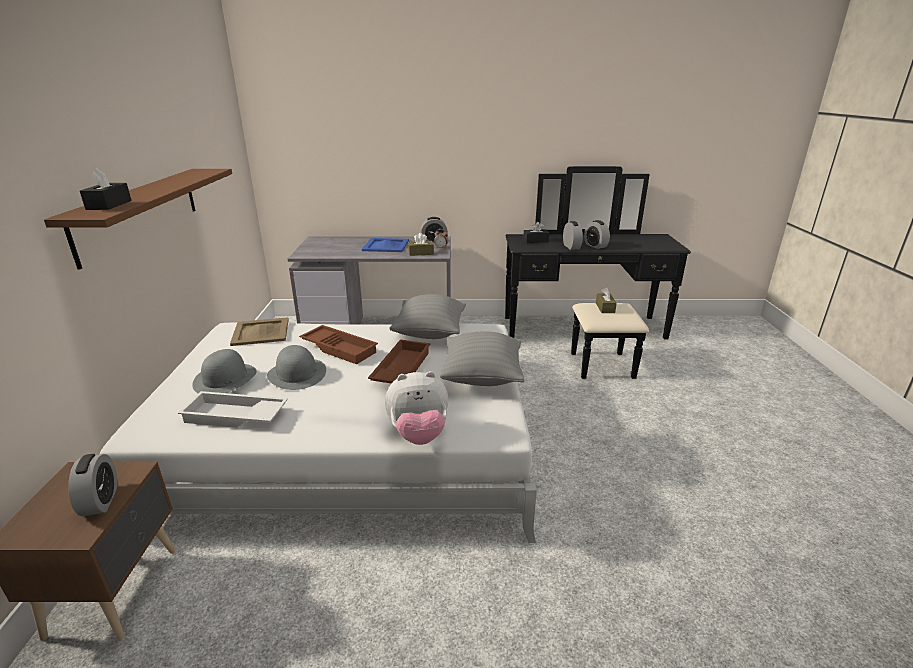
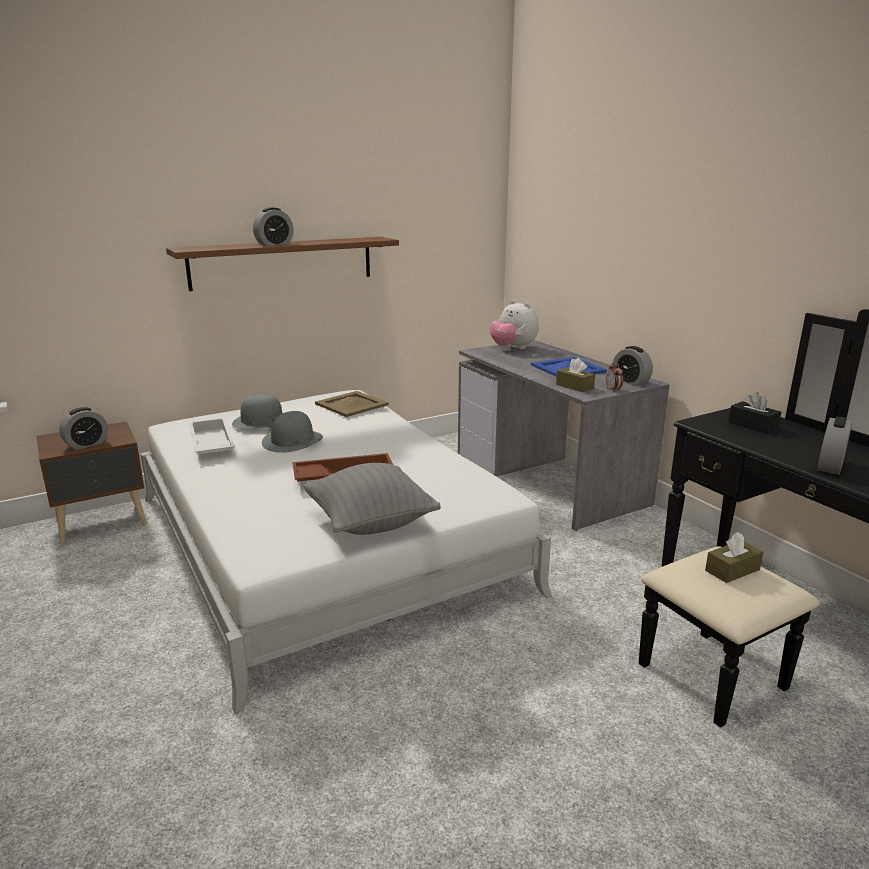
camera: 60 degrees right, 5 degrees down
black tissue box [80,168,132,210] -> none
brown tray [299,325,378,364] -> none
plush toy [385,371,448,445] -> plush toy moved to [489,300,539,349]
grey pillow [389,294,466,339] -> none
alarm clock [563,221,583,250] -> alarm clock moved to [253,207,294,246]

